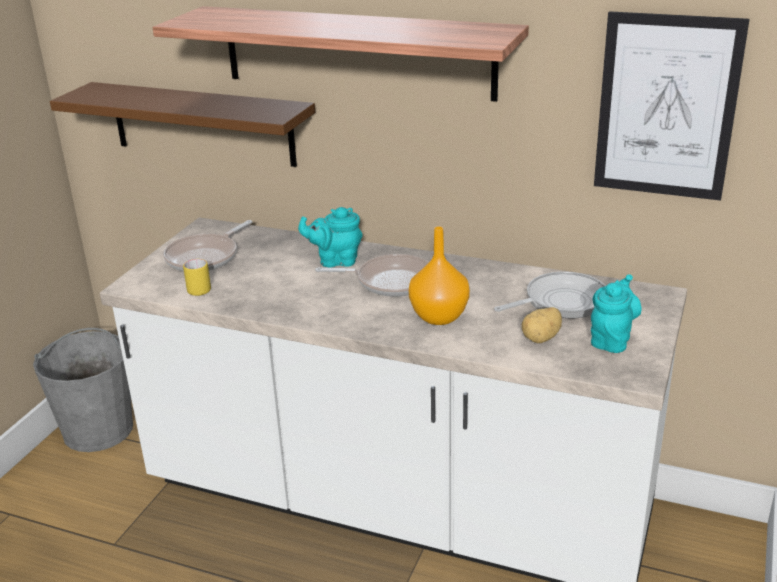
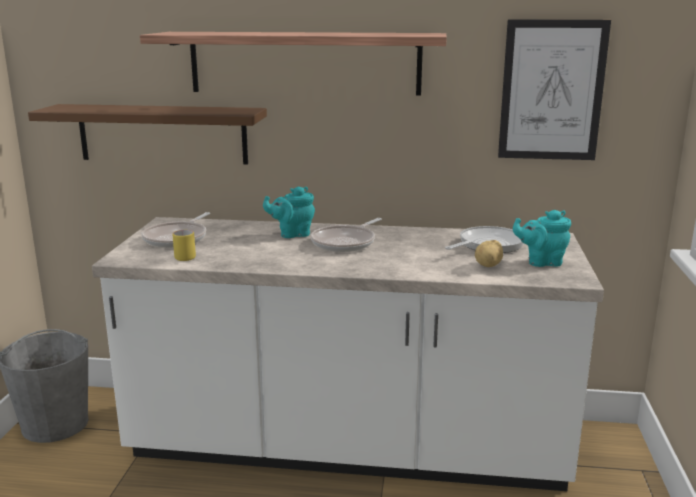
camera: 15 degrees left, 10 degrees down
frying pan [315,254,429,297] -> frying pan turned 135 degrees clockwise [311,218,382,252]
orange vase [409,226,470,325] -> none
turquoise teapot [591,274,642,353] -> turquoise teapot turned 105 degrees counterclockwise [513,210,571,267]

